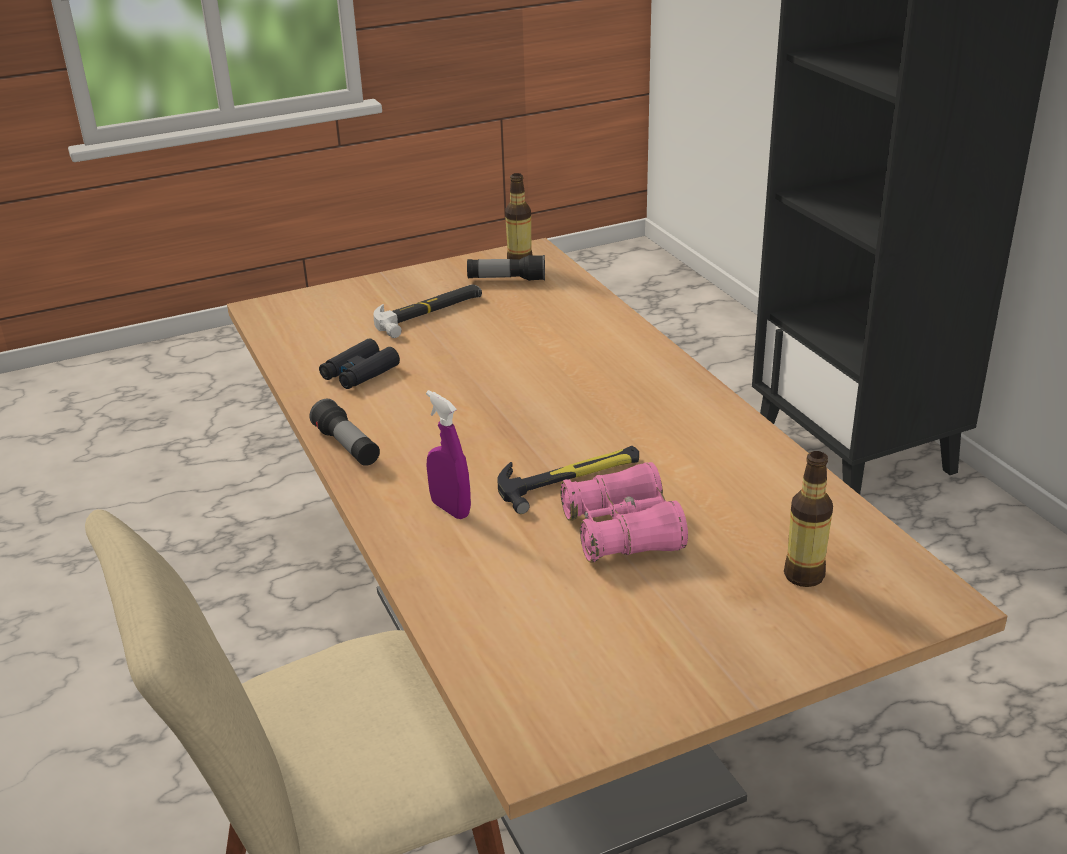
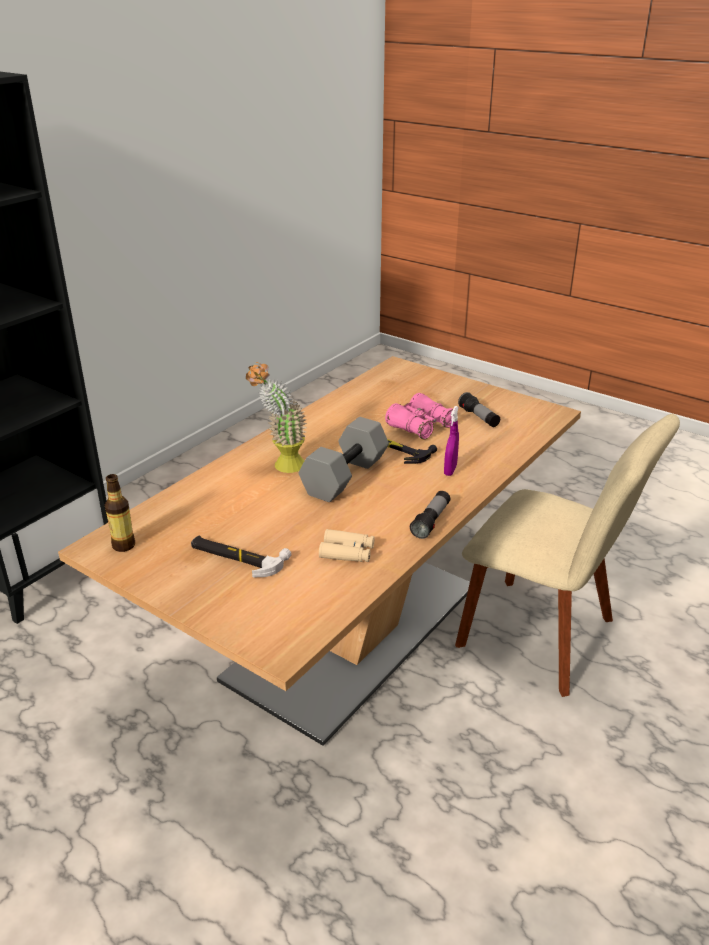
camera: 120 degrees left, 0 degrees up
black binoculars [319,338,400,389] -> beige binoculars [319,529,375,562]
flashlight [467,255,545,281] -> flashlight moved to [458,392,500,427]
bottle [784,451,833,587] -> none
none -> potted plant [246,362,307,473]
none -> grey dumbbell [298,417,389,502]

